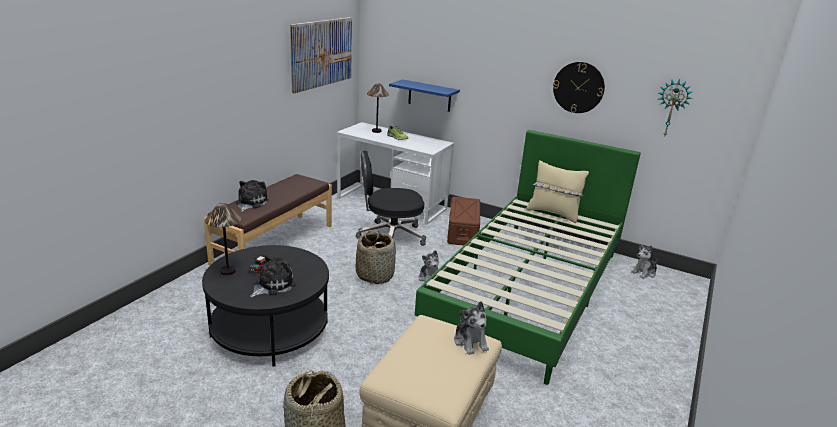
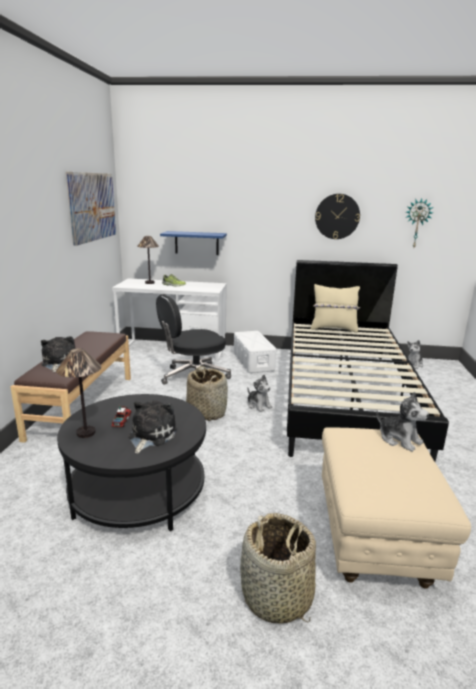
camera: 20 degrees left, 5 degrees down
green bed [415,130,641,385] -> black bed [287,260,449,462]
brown storage box [447,197,480,245] -> white storage box [234,331,276,373]

